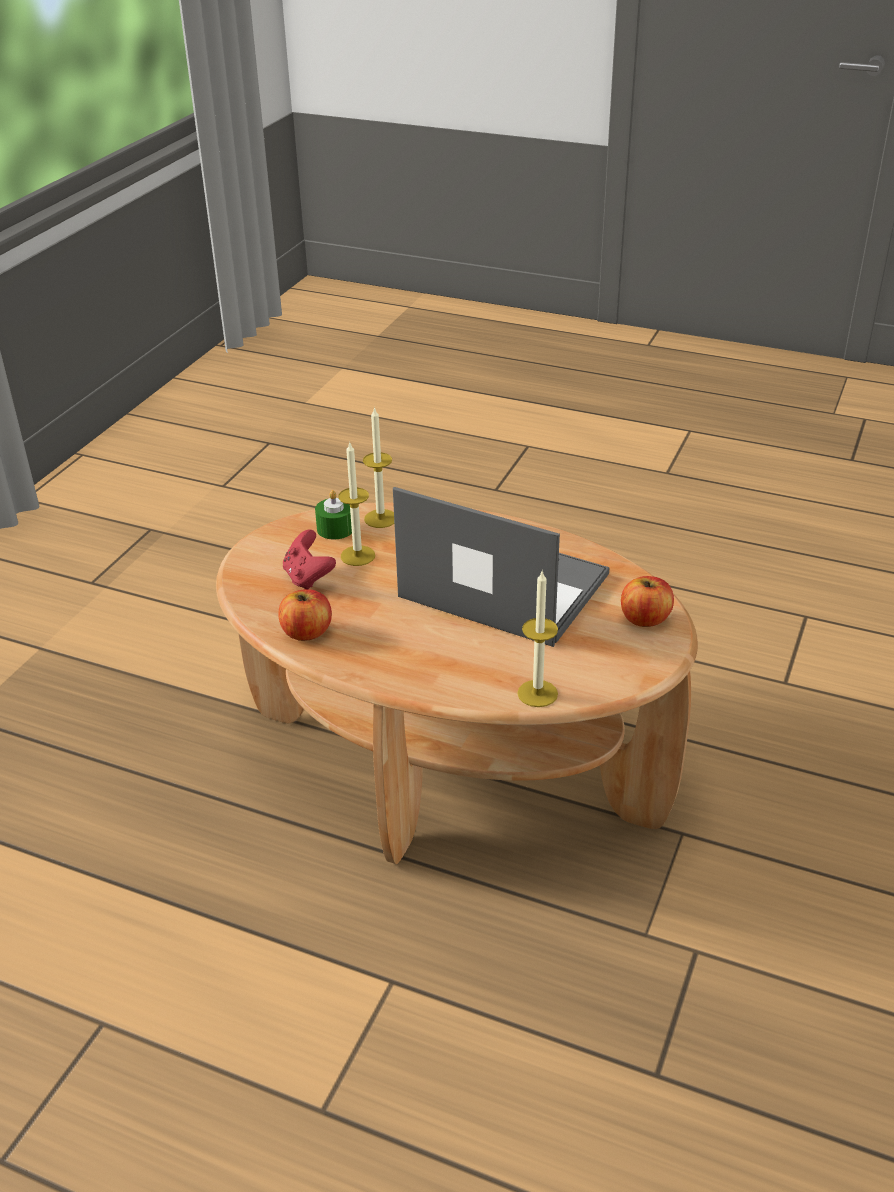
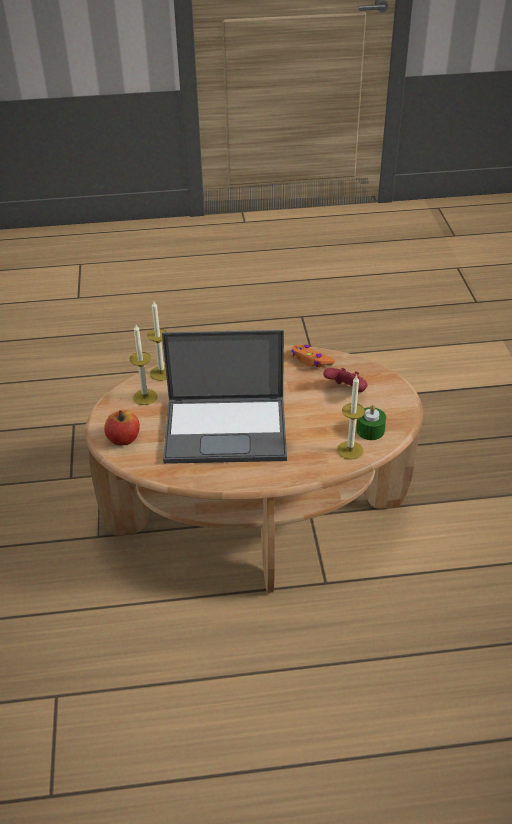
camera: 150 degrees right, 5 degrees up
apple [278,589,332,641] -> orange game controller [291,344,335,368]
candle [338,443,375,566] -> candle moved to [130,324,157,405]

